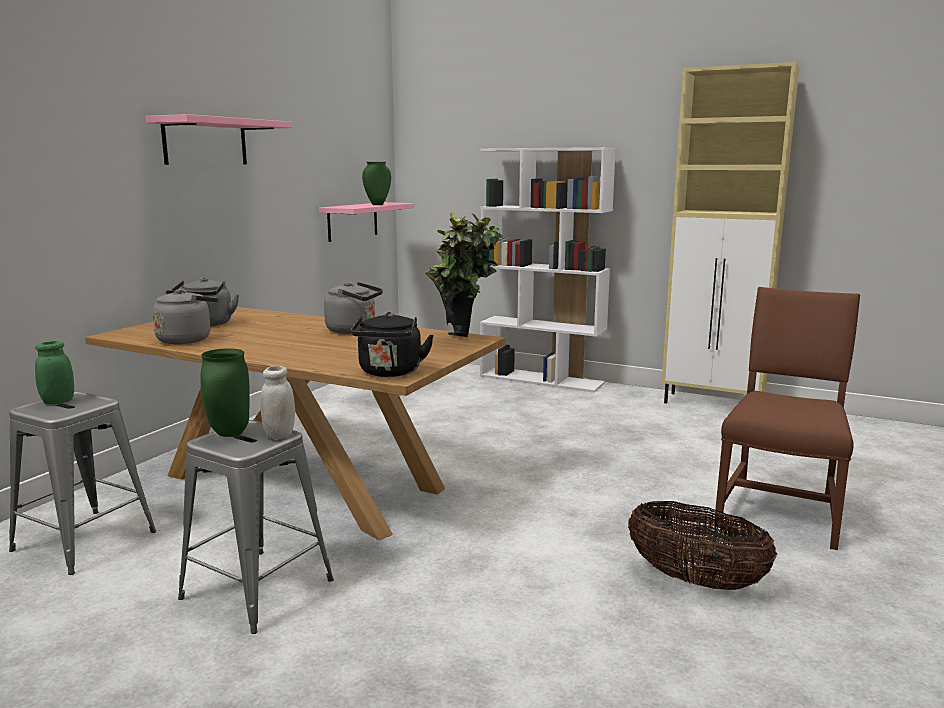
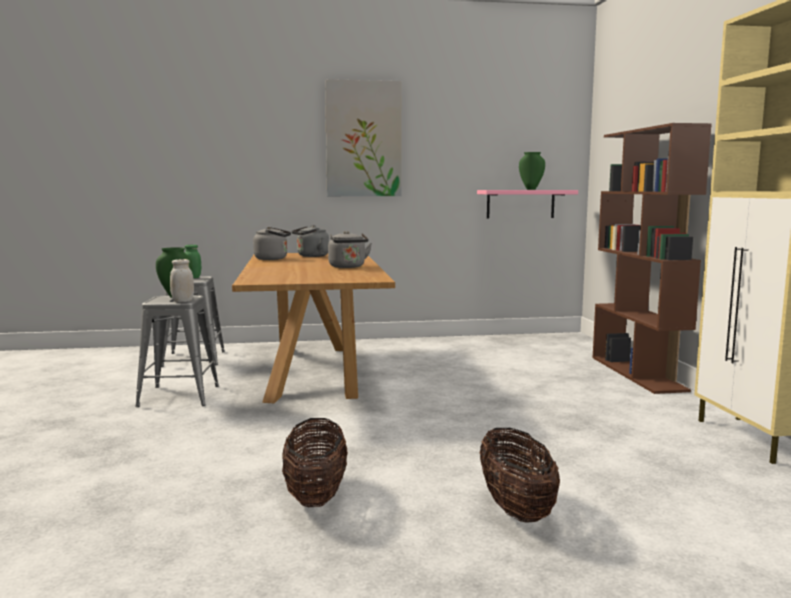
camera: 55 degrees right, 5 degrees down
pink shelf [146,114,292,165] -> picture [325,79,402,196]
black kettle [351,312,434,377] -> none
potted plant [425,212,504,337] -> none
white bookcase [480,147,616,393] -> brown bookcase [592,123,712,394]
brown chair [714,287,860,550] -> basket [480,428,560,523]

